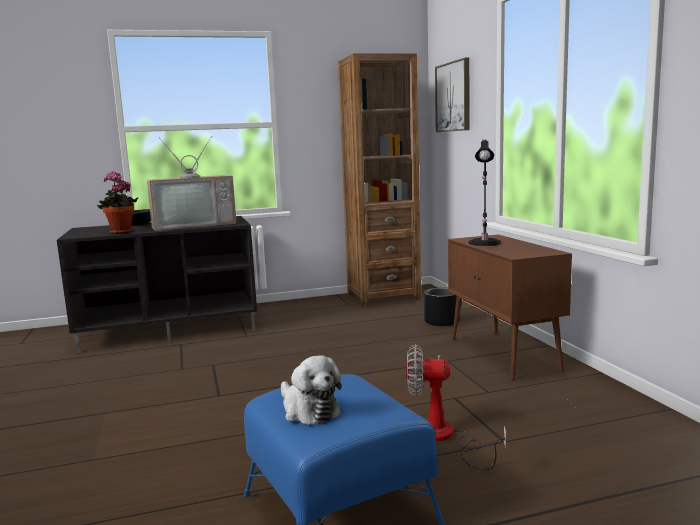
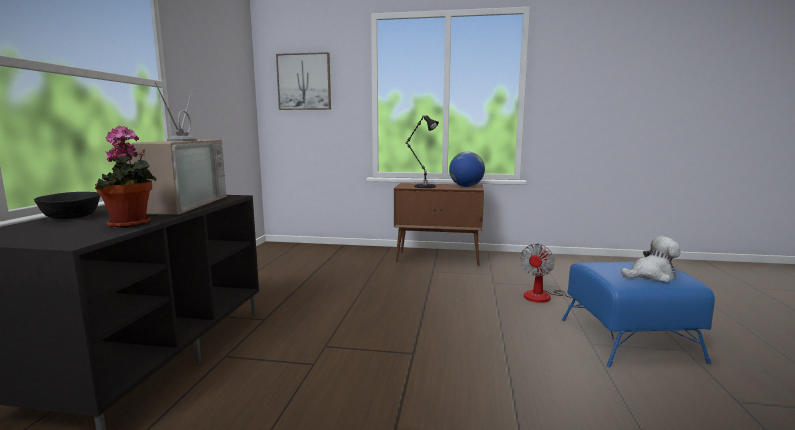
camera: 65 degrees left, 0 degrees up
brown bookcase [338,53,421,306] -> none
black planter [424,287,460,326] -> none
none -> globe [449,151,485,187]

